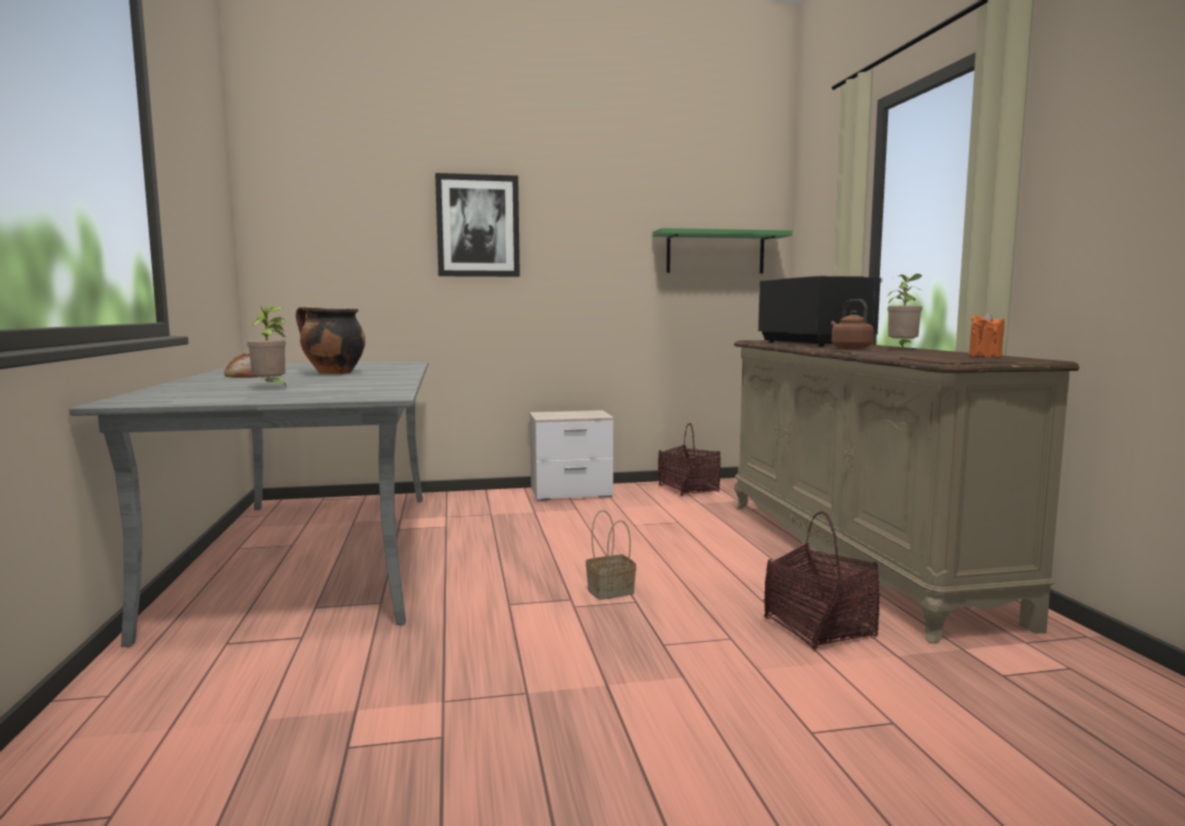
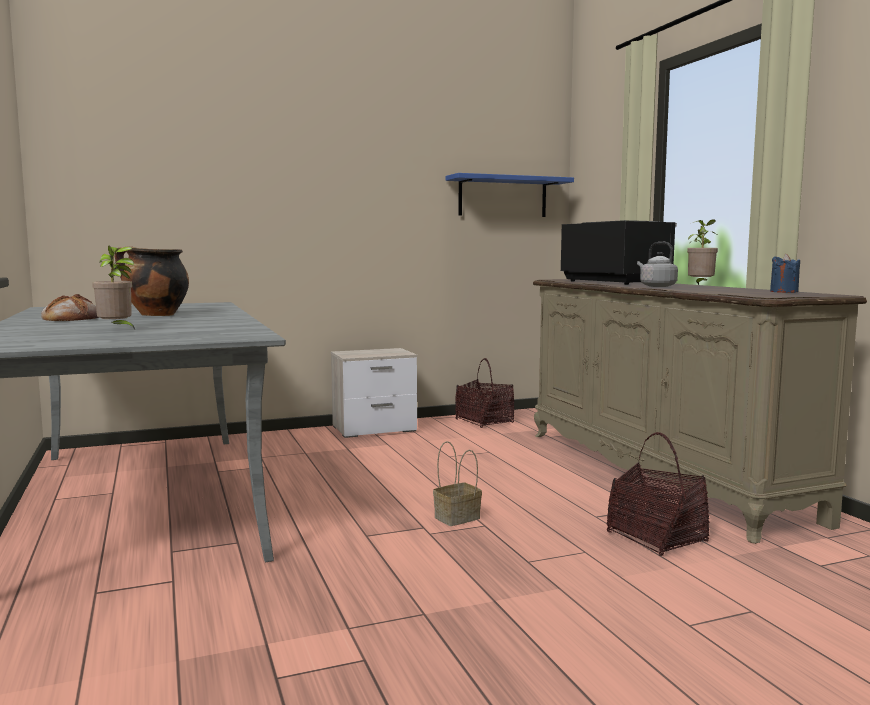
camera: 10 degrees left, 0 degrees up
picture [435,173,520,277] -> none
green shelf [652,228,793,274] -> blue shelf [445,173,574,217]
brown kettle [831,299,874,349] -> grey kettle [637,242,678,287]
orange candle [969,312,1004,357] -> blue candle [770,254,800,293]

